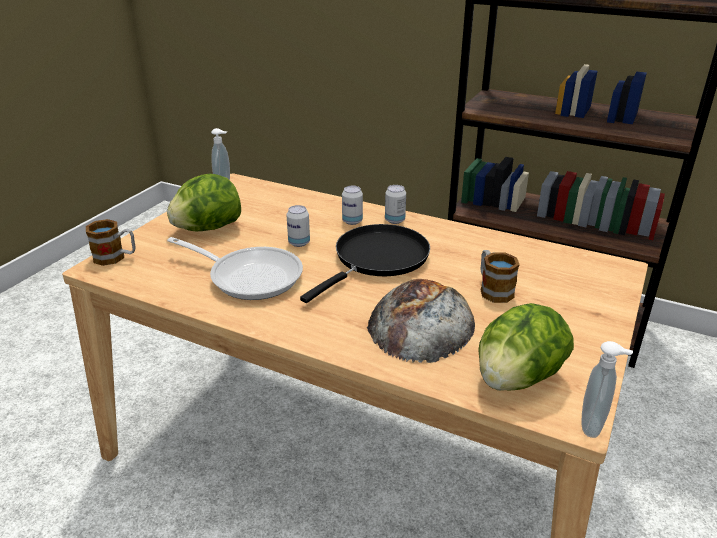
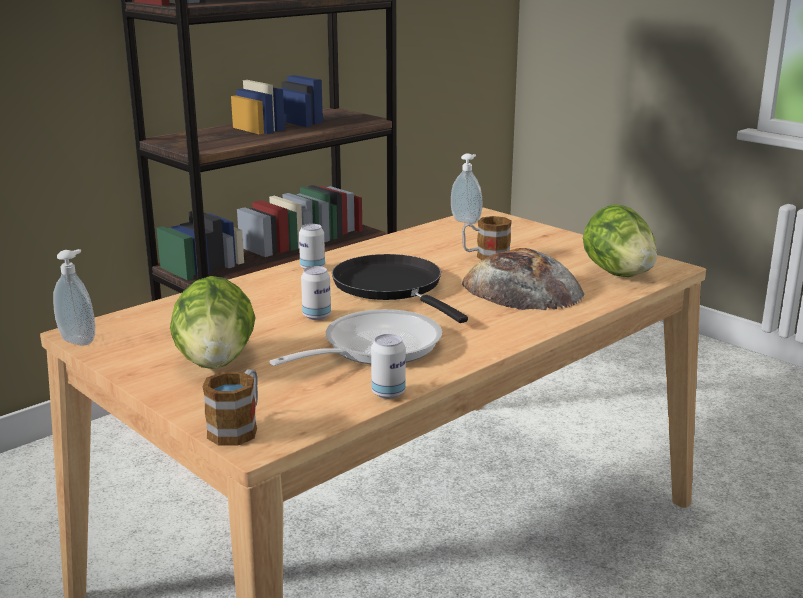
camera: 70 degrees left, 10 degrees down
can [342,186,363,225] -> can moved to [371,334,406,399]
soap dispenser [582,341,633,438] -> soap dispenser moved to [451,153,482,224]

